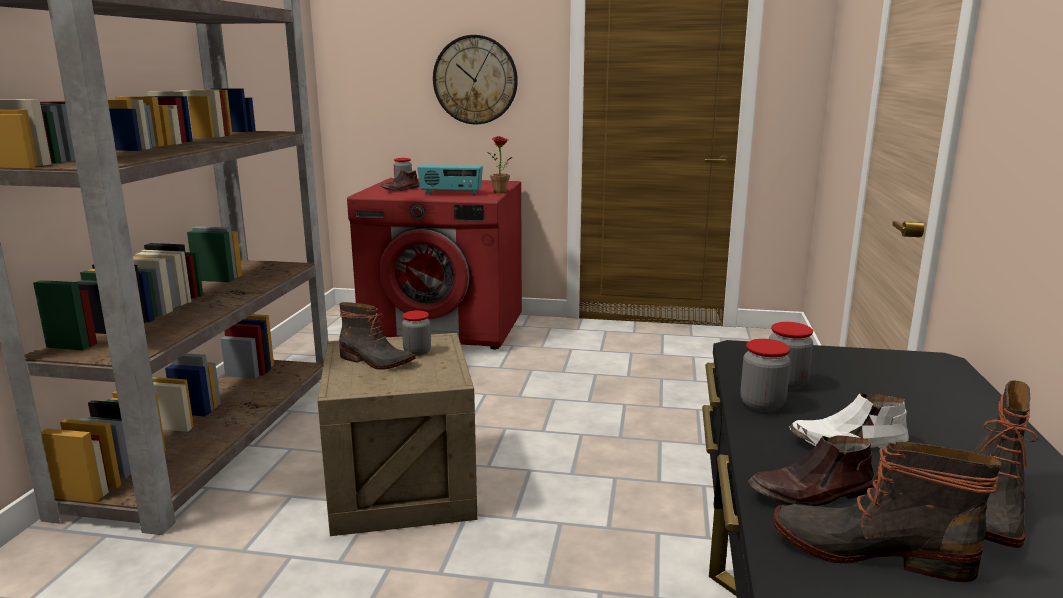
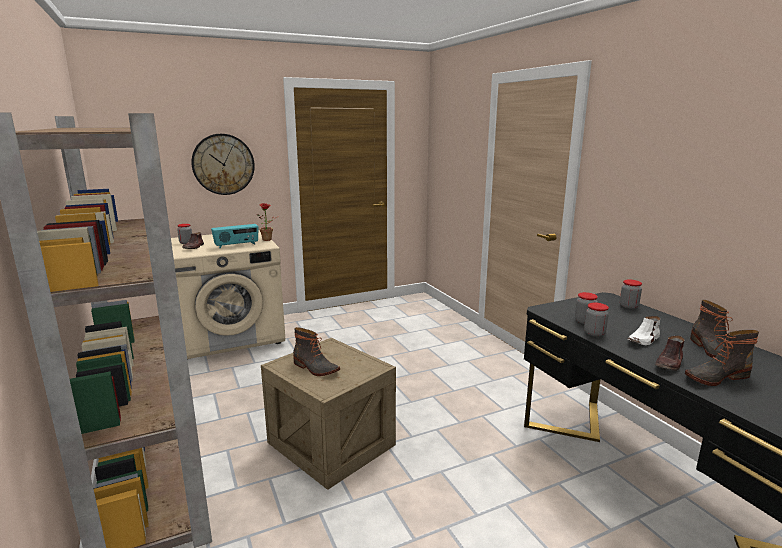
camera: 35 degrees left, 0 degrees up
boot [339,302,416,370] -> boot turned 45 degrees clockwise [293,327,340,376]
red washing machine [347,178,522,349] -> beige washing machine [171,230,285,360]
jar [402,310,431,356] -> jar moved to [620,279,642,309]

